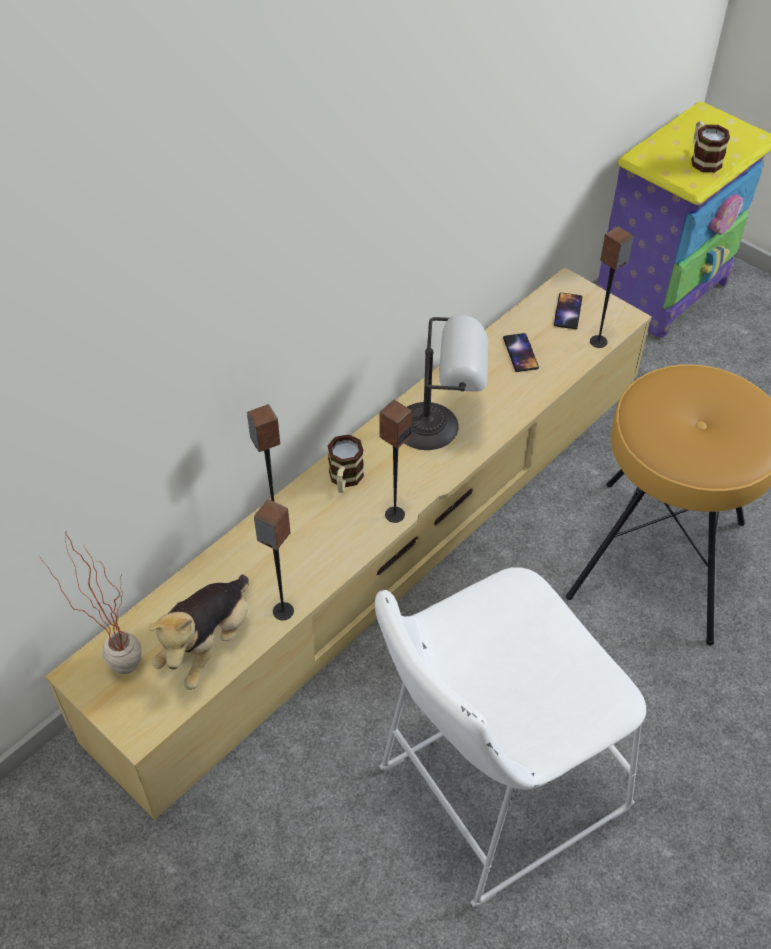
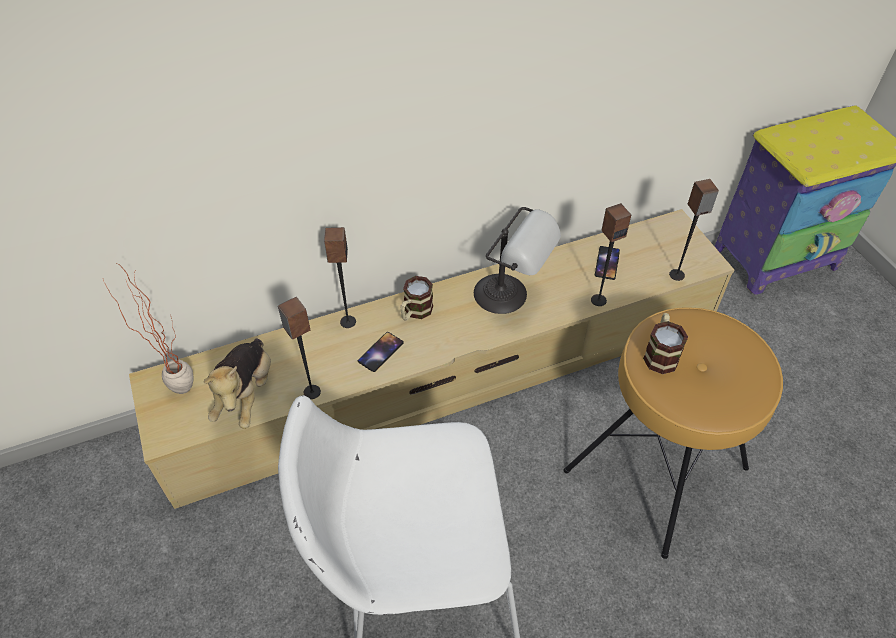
camera: 25 degrees right, 0 degrees up
plush toy [149,574,249,690] -> plush toy turned 45 degrees counterclockwise [203,338,271,429]
speaker [379,400,412,523] -> speaker moved to [591,203,631,306]
phone [554,293,582,329] -> phone moved to [358,332,404,372]
mug [691,121,730,173] -> mug moved to [643,313,688,374]

